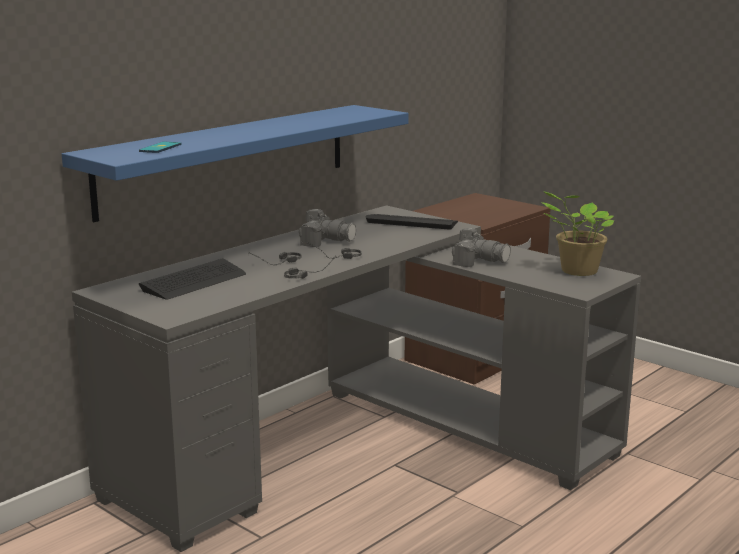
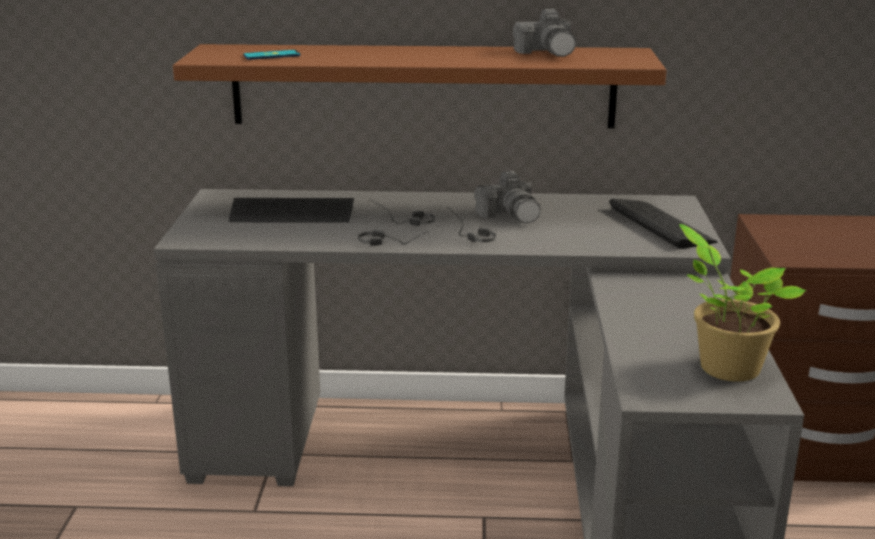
camera: 50 degrees right, 5 degrees up
blue shelf [62,105,409,222] -> brown shelf [173,44,666,128]
camera [452,228,511,267] -> camera moved to [513,9,576,57]

